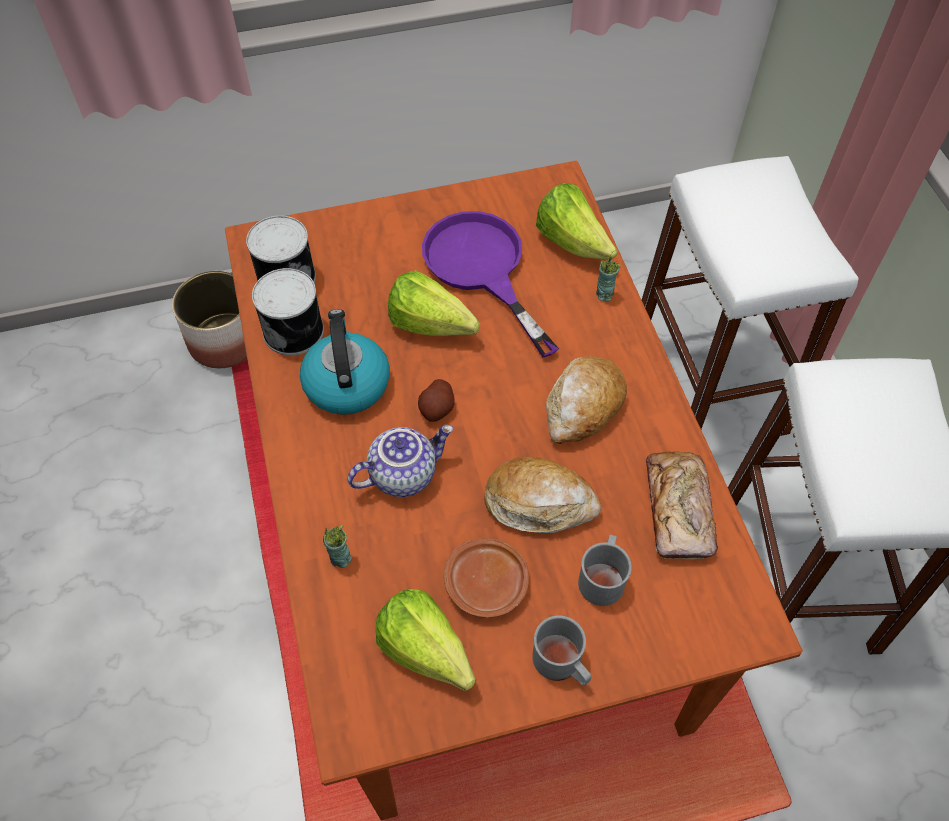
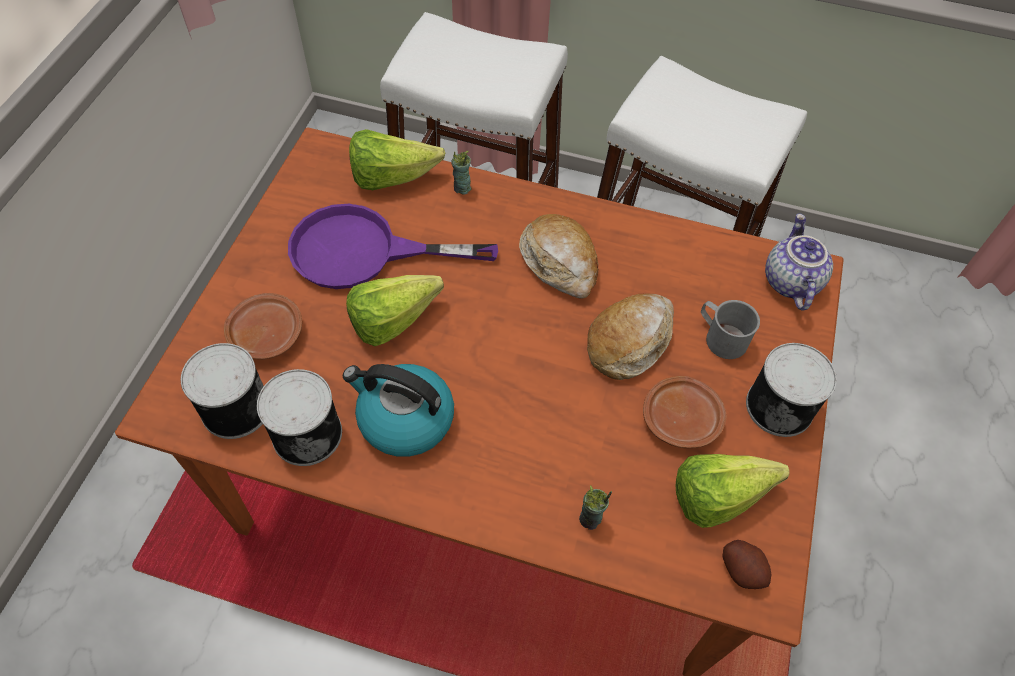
camera: 60 degrees left, 0 degrees up
planter [172,271,247,368] -> none
teapot [347,425,453,497] -> teapot moved to [765,213,833,310]
potato [418,379,455,422] -> potato moved to [722,540,771,589]
grey mug [532,615,591,686] -> can [746,343,837,437]
bread [646,452,718,560] -> none
none -> brown plate [224,293,302,360]

